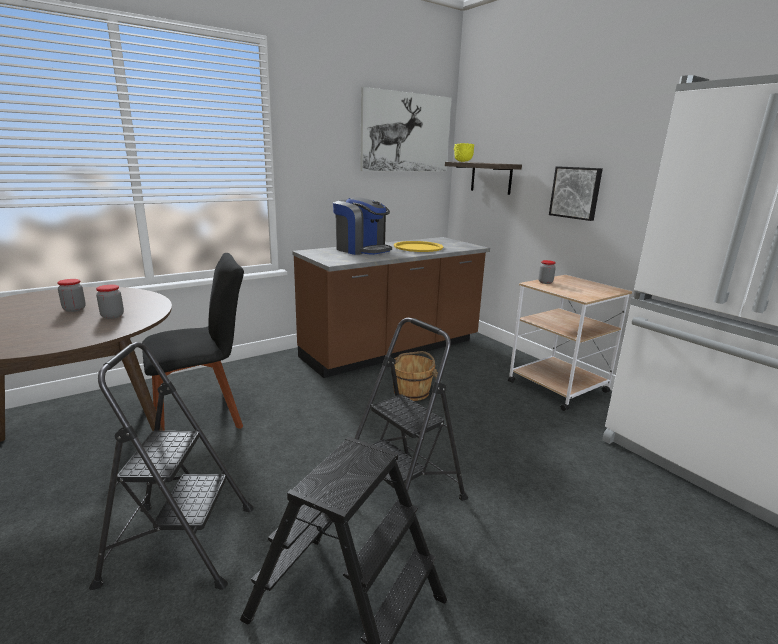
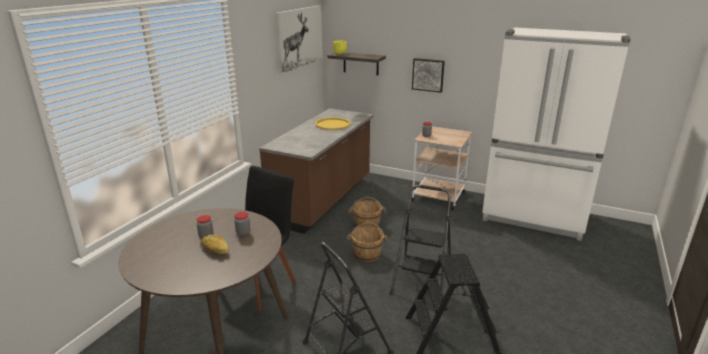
camera: 30 degrees left, 5 degrees up
coffee machine [333,197,392,255] -> none
none -> bread [201,234,229,254]
none -> brown bucket [346,223,389,262]

